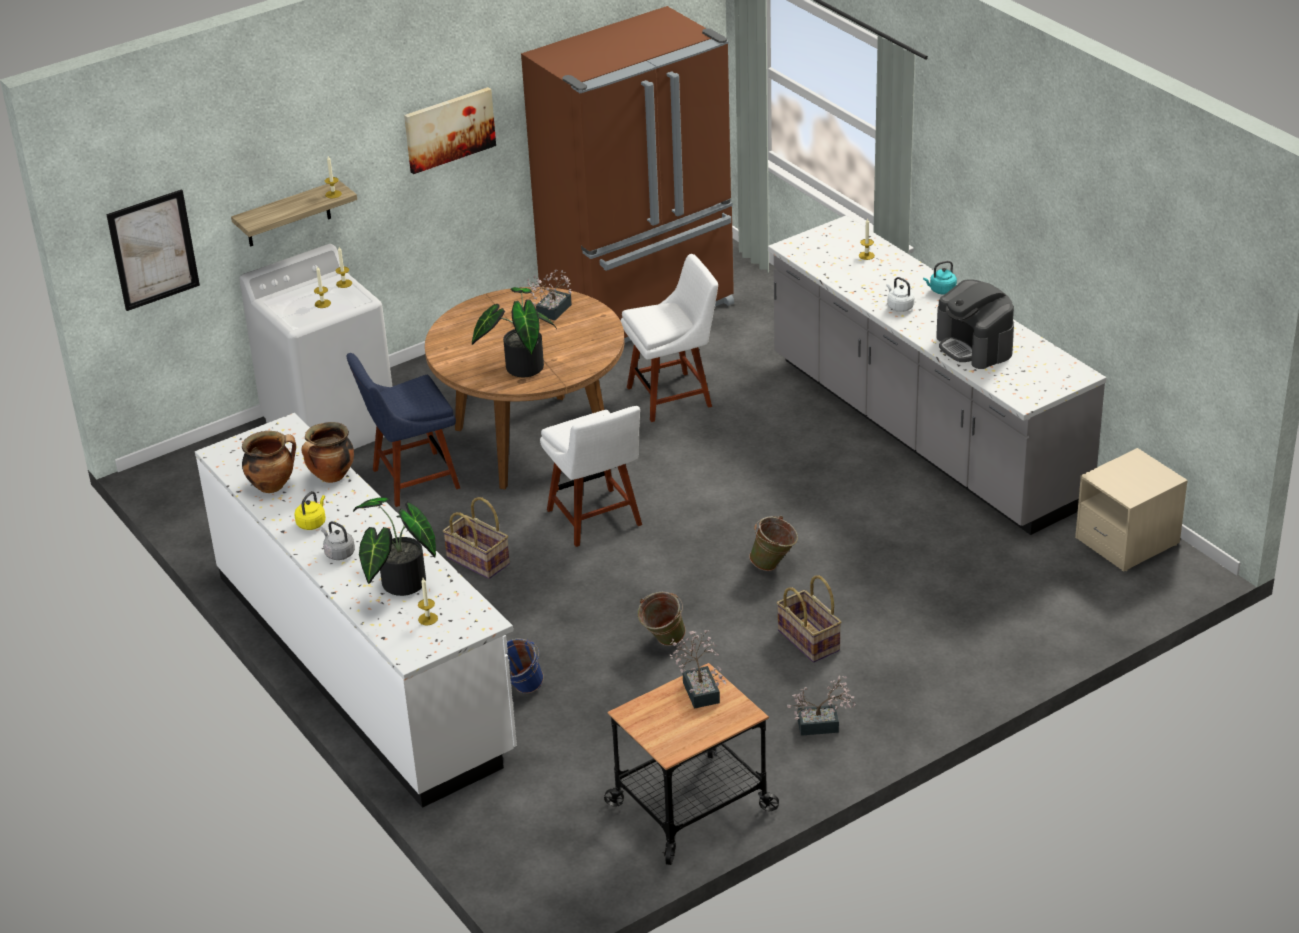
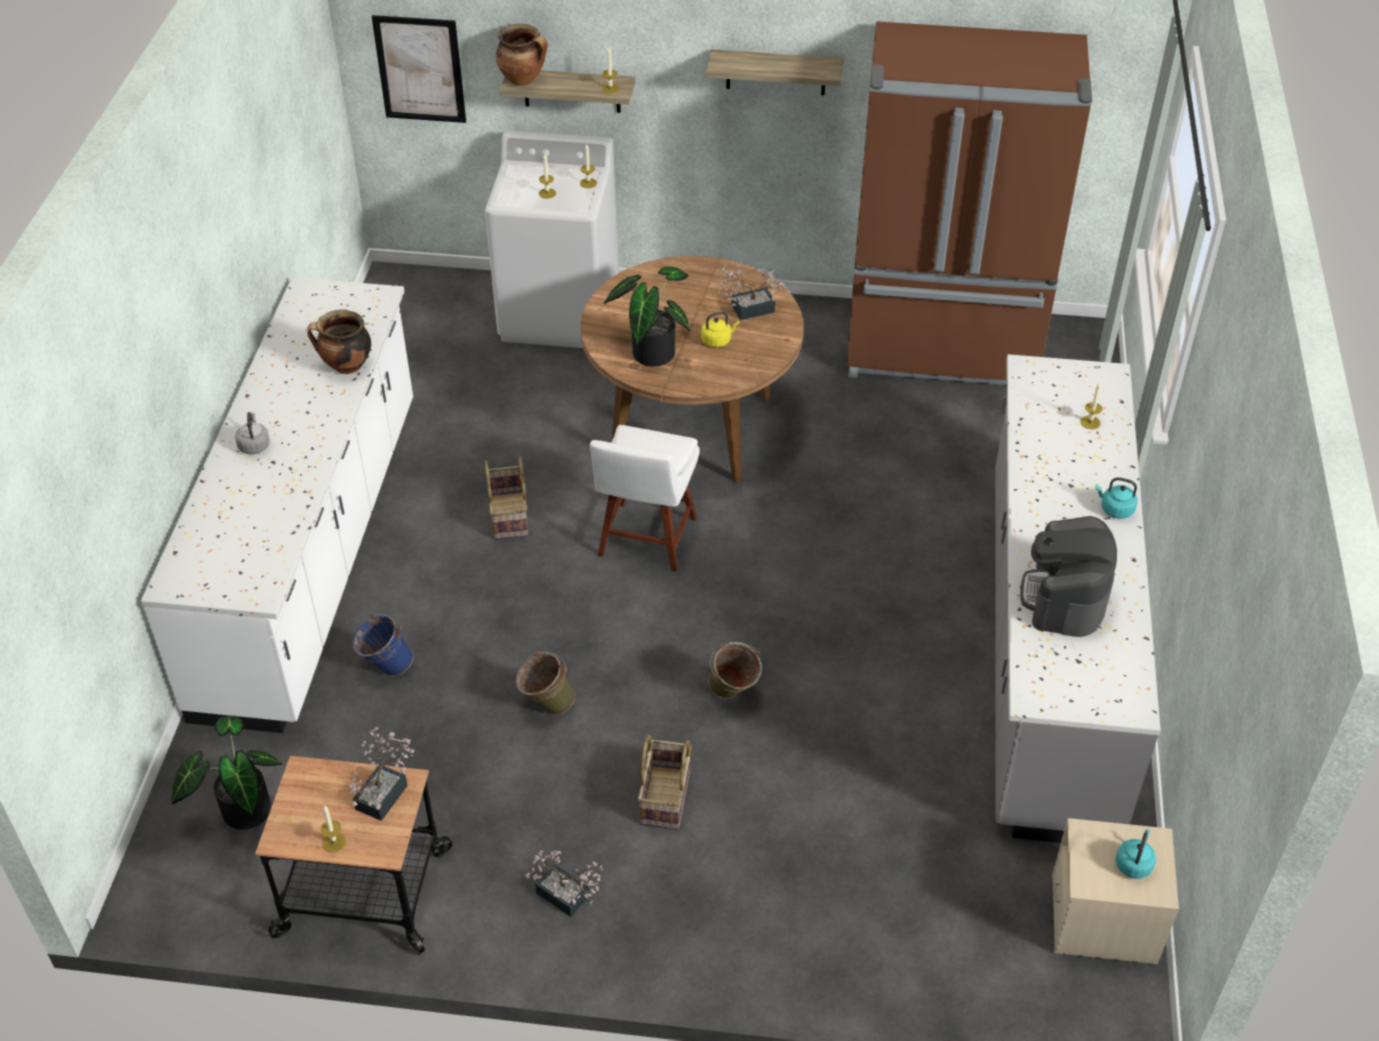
camera: 40 degrees right, 10 degrees up
cooking pot [242,431,296,493] -> cooking pot moved to [496,24,548,86]
yellow kettle [294,491,326,530] -> yellow kettle moved to [701,312,739,347]
blue chair [346,353,460,507] -> none
potted plant [353,497,436,596] -> potted plant moved to [171,716,282,830]
picture [404,87,496,174] -> shelf [706,49,843,95]
candle [418,578,438,625] -> candle moved to [320,805,346,852]
white chair [621,254,718,422] -> none
white kettle [887,277,914,312] -> none
none -> turquoise kettle [1115,829,1156,879]

